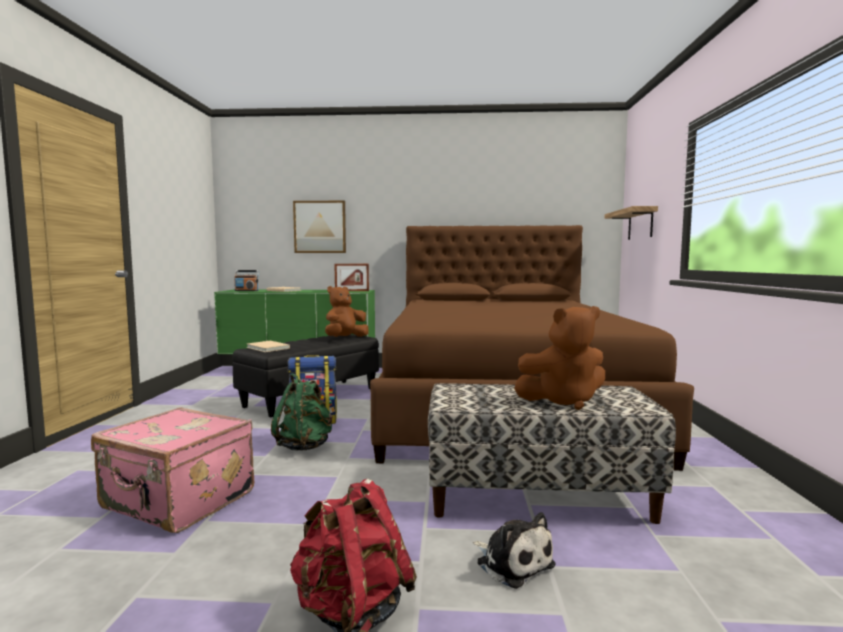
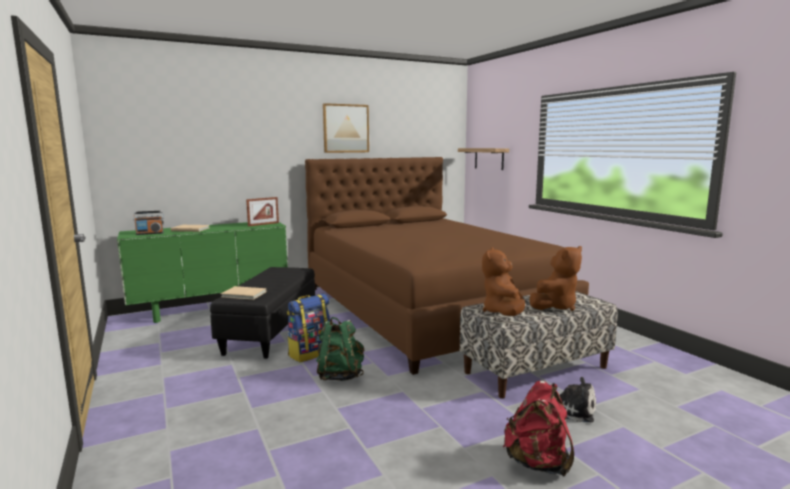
camera: 30 degrees left, 5 degrees up
pink suitcase [91,407,254,533] -> none
picture [293,201,346,253] -> picture moved to [323,103,369,153]
brown plush toy [325,286,369,337] -> brown plush toy moved to [482,247,525,316]

